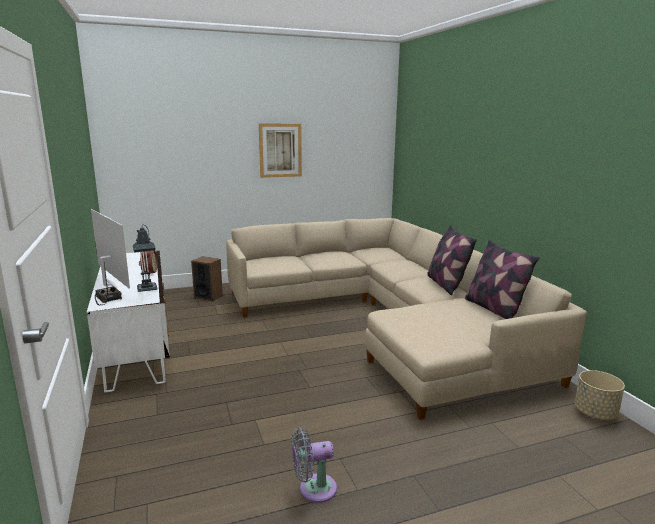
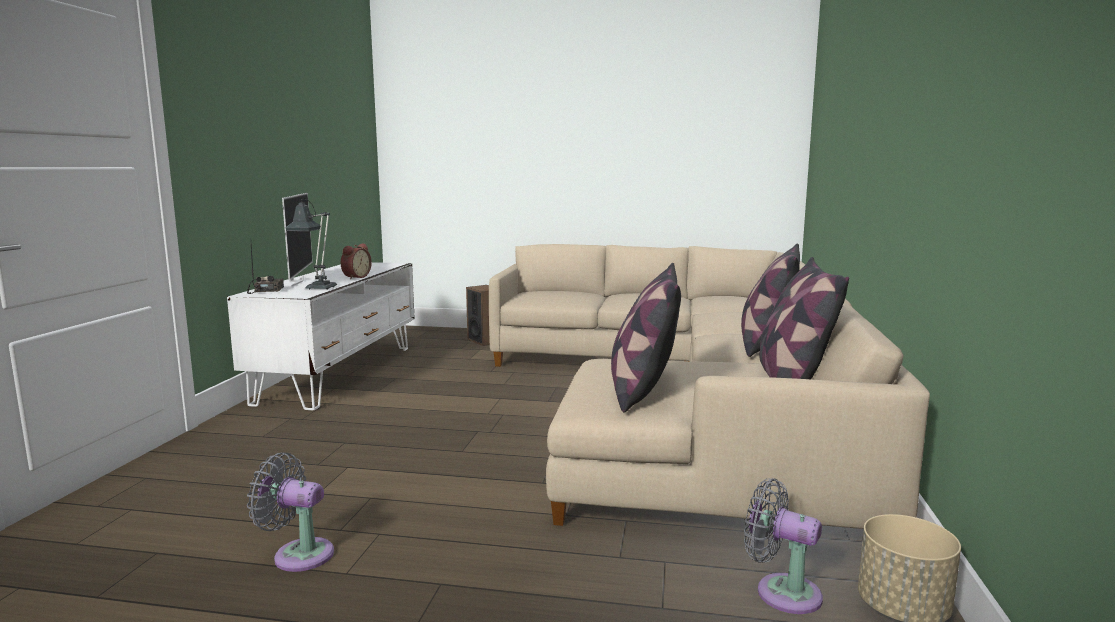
camera: 30 degrees right, 5 degrees down
picture [259,123,302,178] -> none
none -> pillow [611,263,681,413]
none -> grey fan [744,478,823,614]

